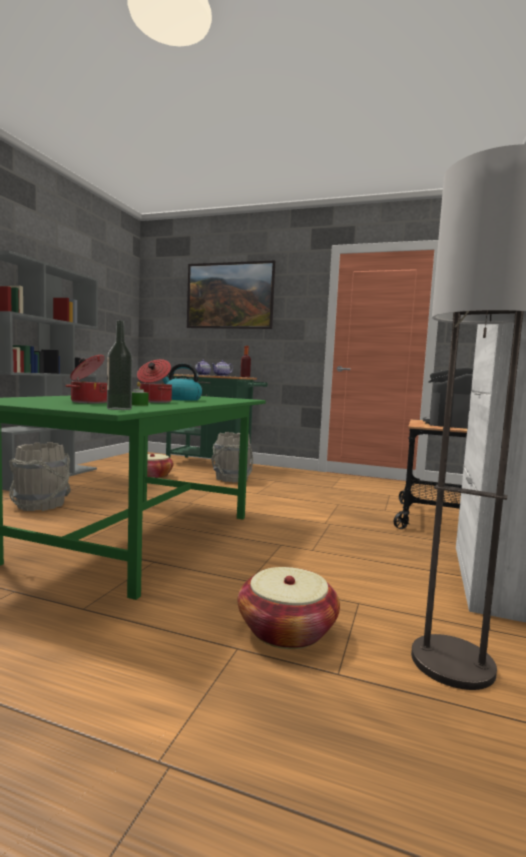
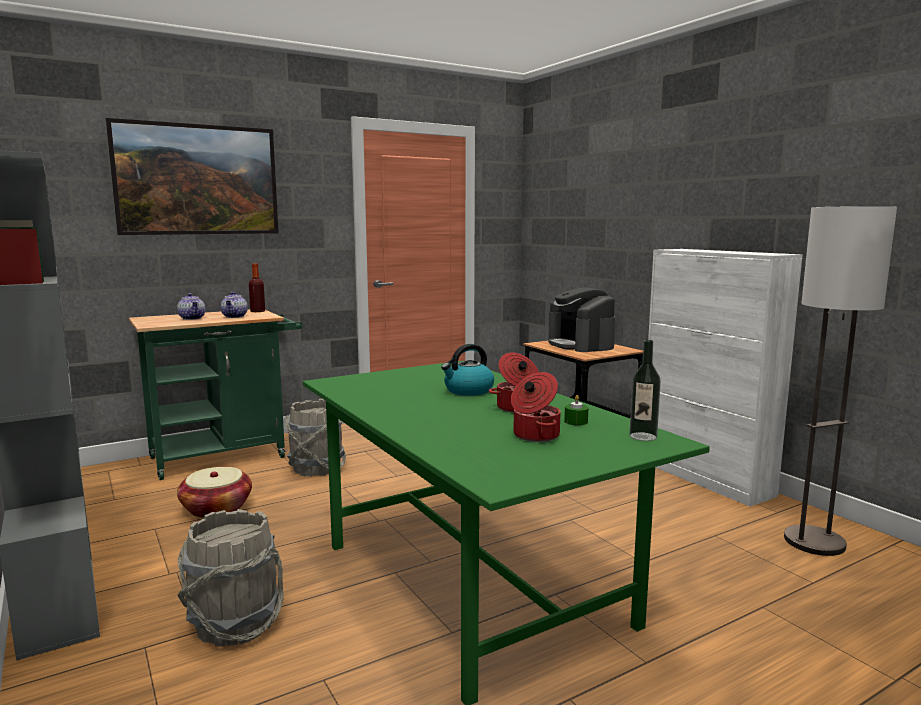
camera: 50 degrees left, 5 degrees up
basket [238,567,340,649] -> none

